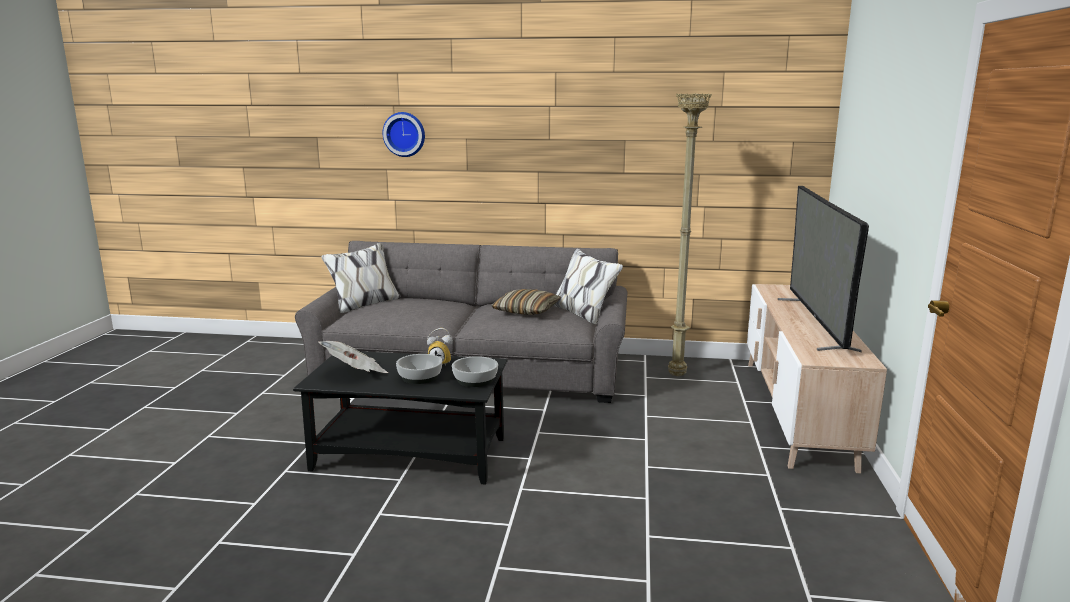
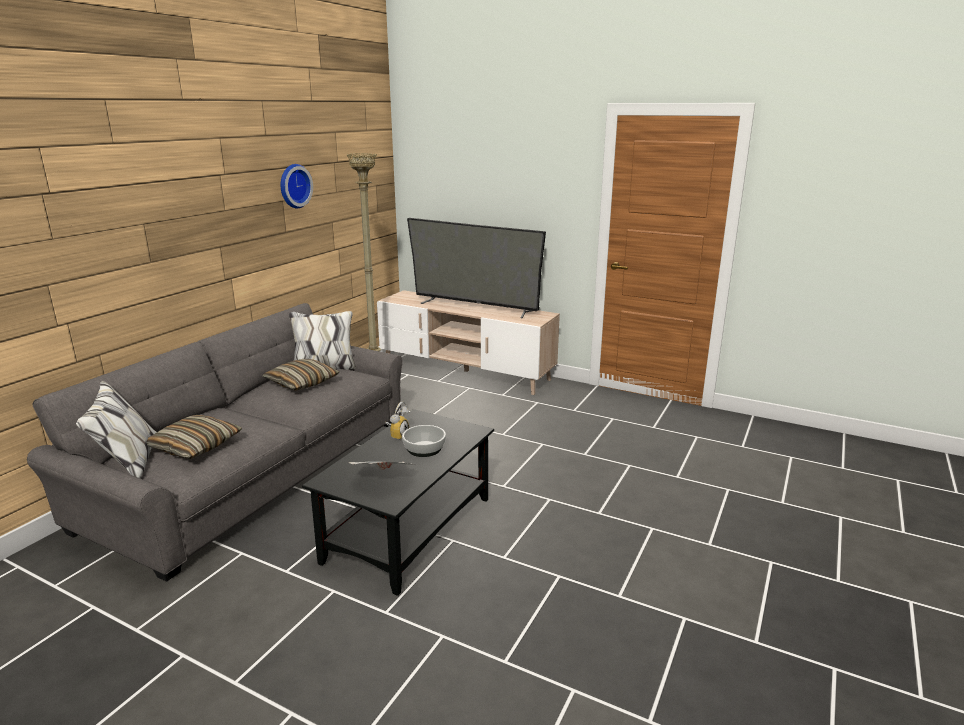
camera: 70 degrees left, 5 degrees up
wall clock [382,112,425,157] -> wall clock moved to [281,164,313,208]
bowl [452,356,498,387] -> none
none -> pillow [147,415,242,459]

